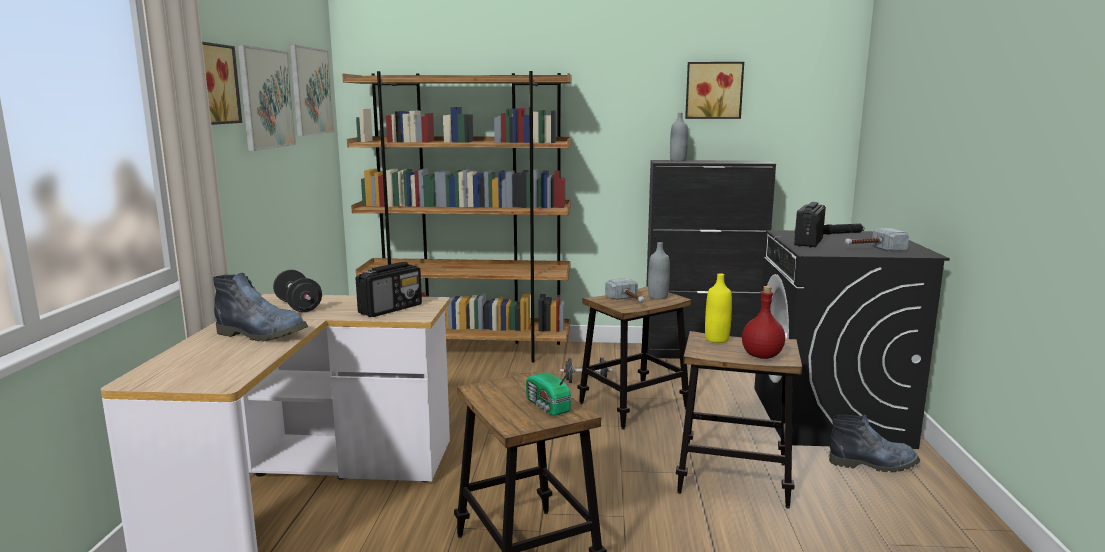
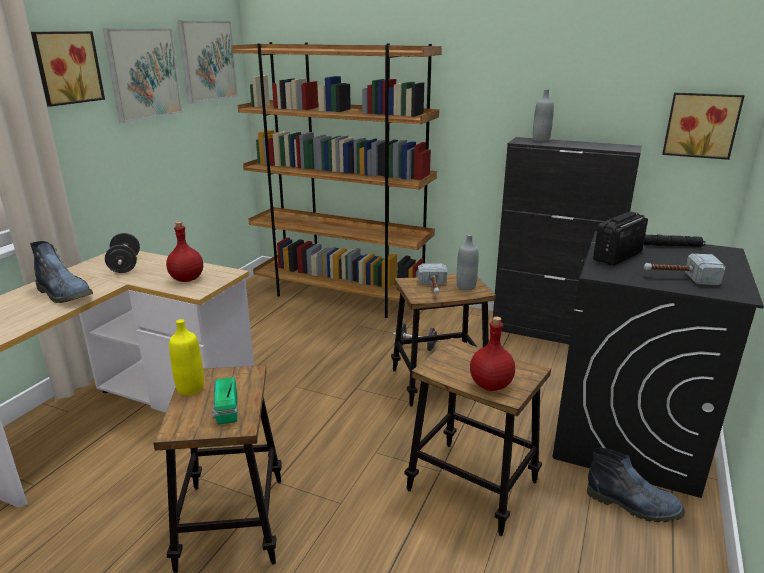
camera: 20 degrees right, 10 degrees up
radio [356,262,422,317] -> red bottle [166,222,203,282]
picture [685,62,744,119] -> picture moved to [662,92,745,160]
yellow bottle [705,273,732,343] -> yellow bottle moved to [169,319,204,395]

